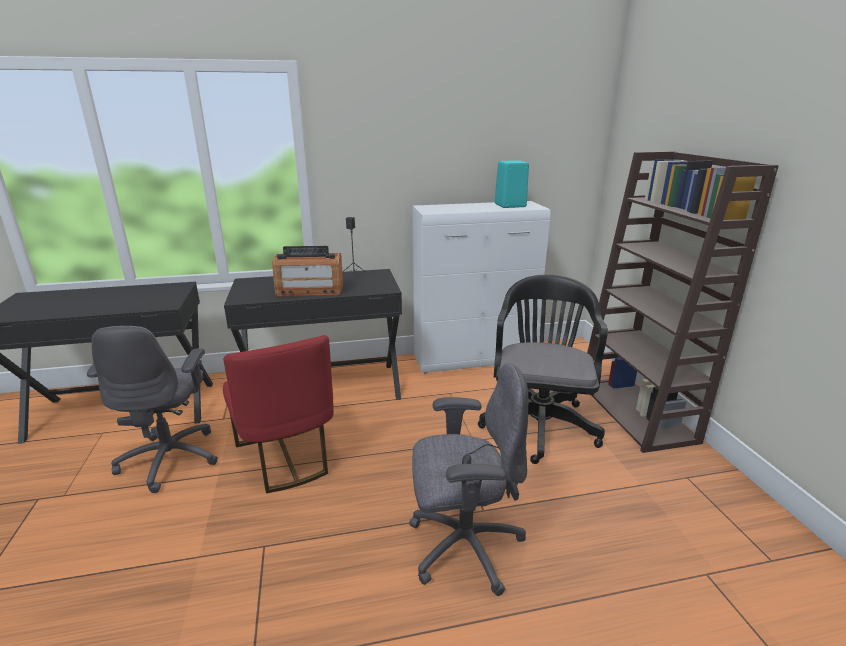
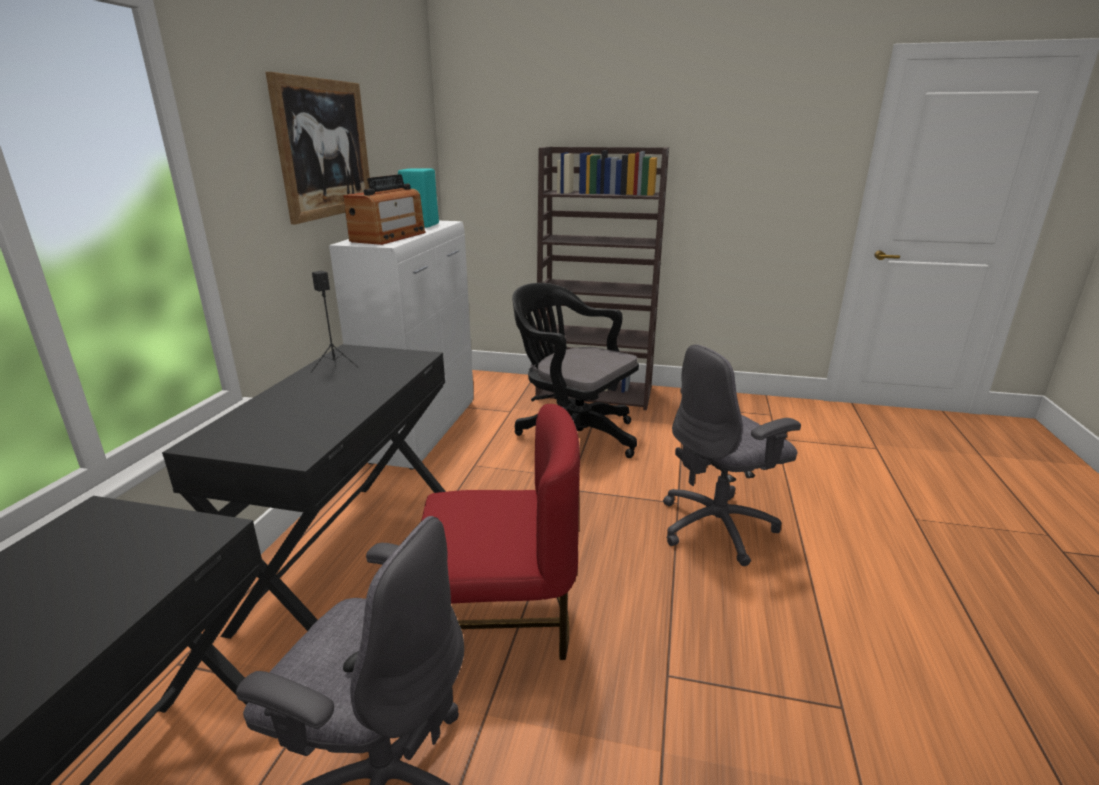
camera: 65 degrees left, 0 degrees up
radio [272,246,343,297] -> radio moved to [343,174,426,245]
grey office chair [409,363,528,596] -> grey office chair turned 135 degrees counterclockwise [663,344,801,566]
none -> picture [266,72,370,224]

